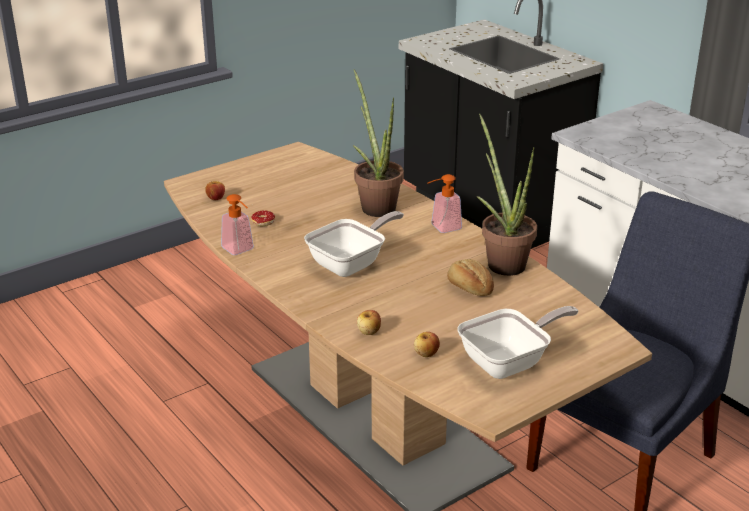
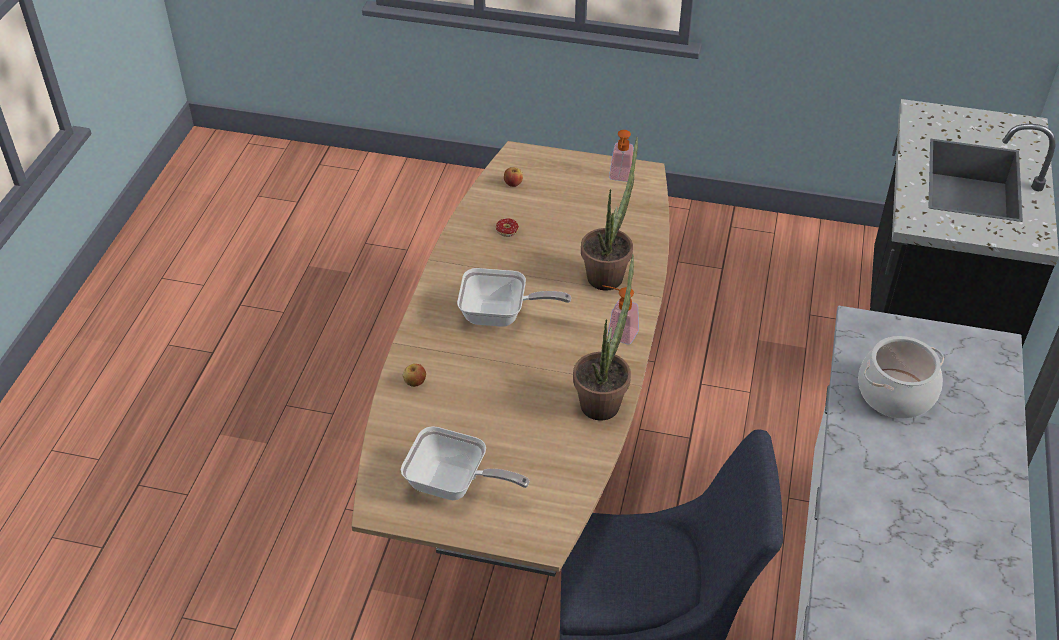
camera: 50 degrees right, 15 degrees up
soap dispenser [221,194,254,255] -> soap dispenser moved to [609,130,634,182]
apple [414,332,440,357] -> none
bread [447,259,494,296] -> none
none -> cooking pot [858,336,944,419]

